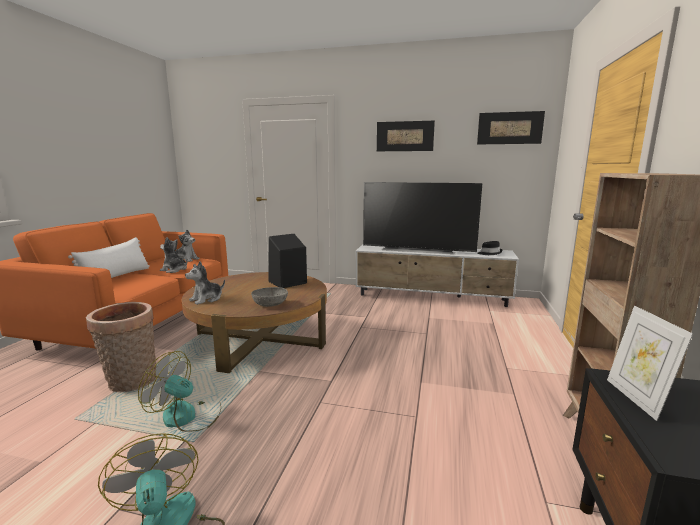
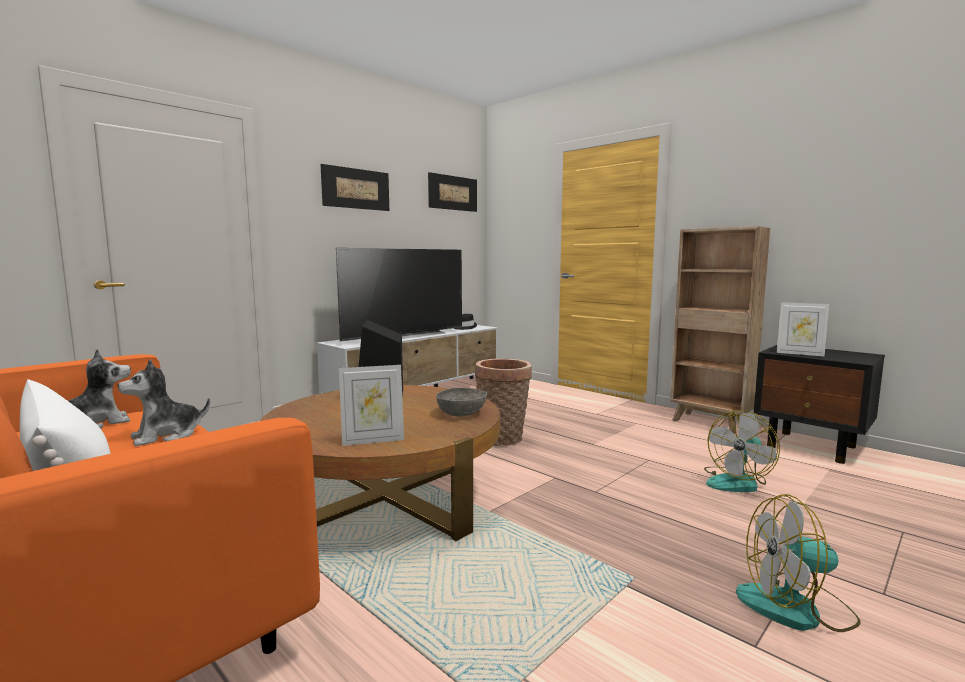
camera: 60 degrees left, 5 degrees down
basket [86,302,157,392] -> basket moved to [475,358,532,446]
fan [138,351,221,432] -> fan moved to [704,410,780,492]
plush toy [185,261,225,305] -> picture frame [339,365,404,446]

